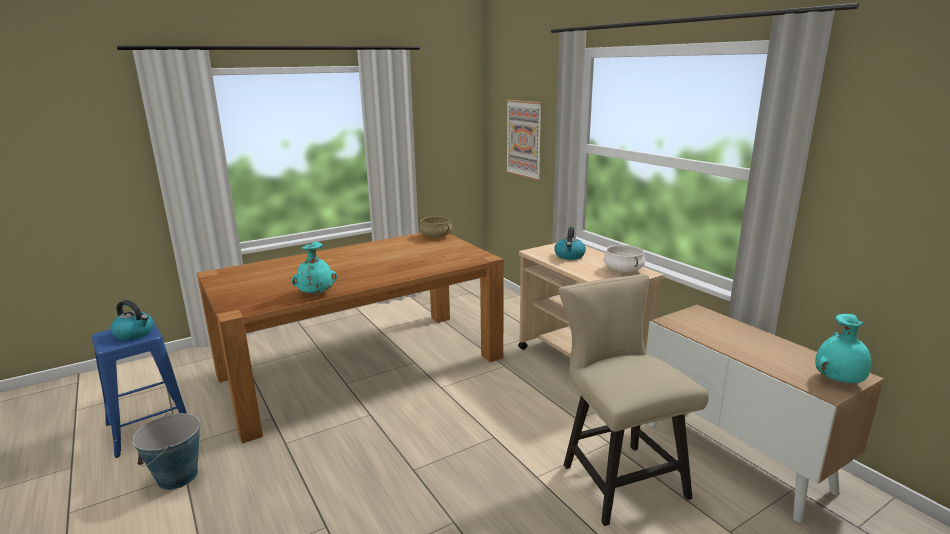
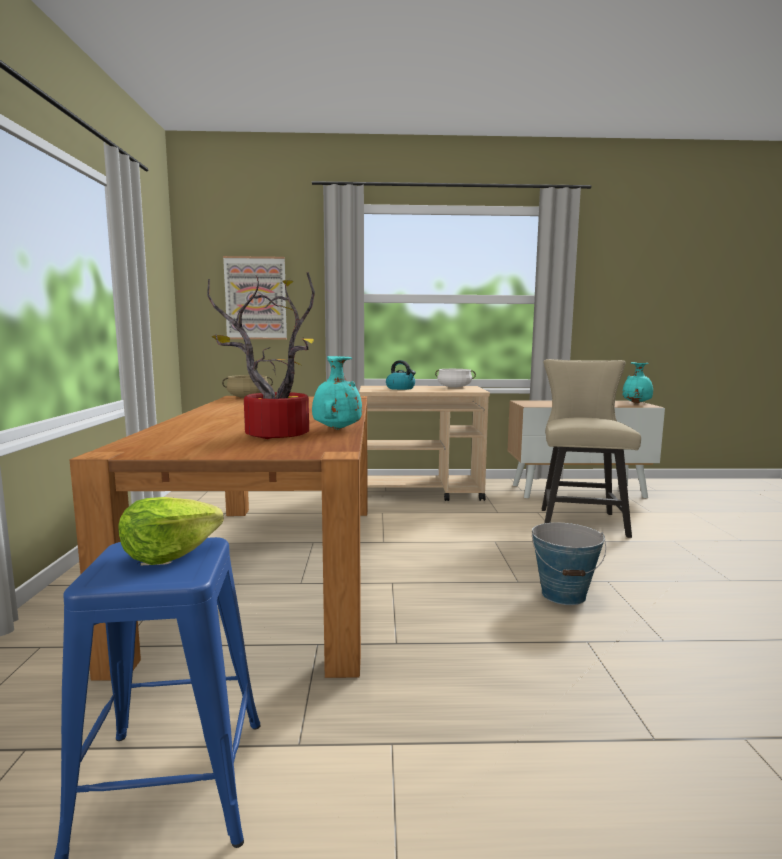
camera: 60 degrees left, 10 degrees down
kettle [110,300,154,340] -> lettuce [118,497,224,565]
bucket [132,413,200,490] -> bucket moved to [532,523,606,605]
beige chair [558,274,709,526] -> beige chair turned 90 degrees clockwise [542,359,641,538]
none -> potted plant [207,272,315,439]

